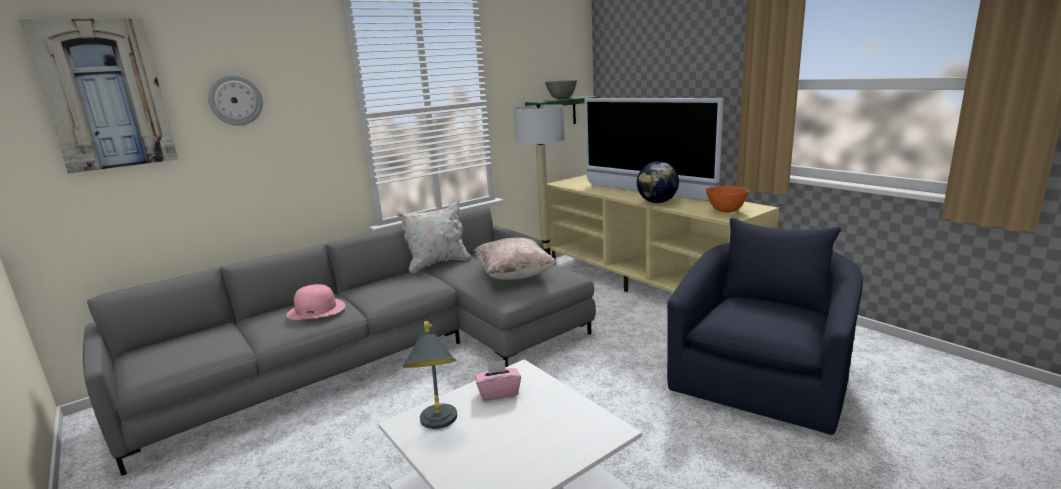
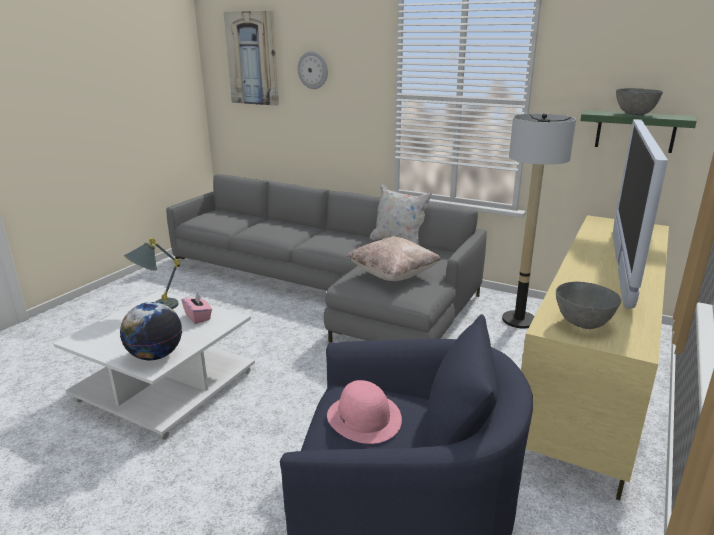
camera: 65 degrees right, 5 degrees up
pink hat [286,284,345,320] -> pink hat moved to [327,380,402,444]
globe [636,161,679,203] -> globe moved to [120,302,182,360]
orange bowl [706,186,749,212] -> grey bowl [556,282,621,329]

